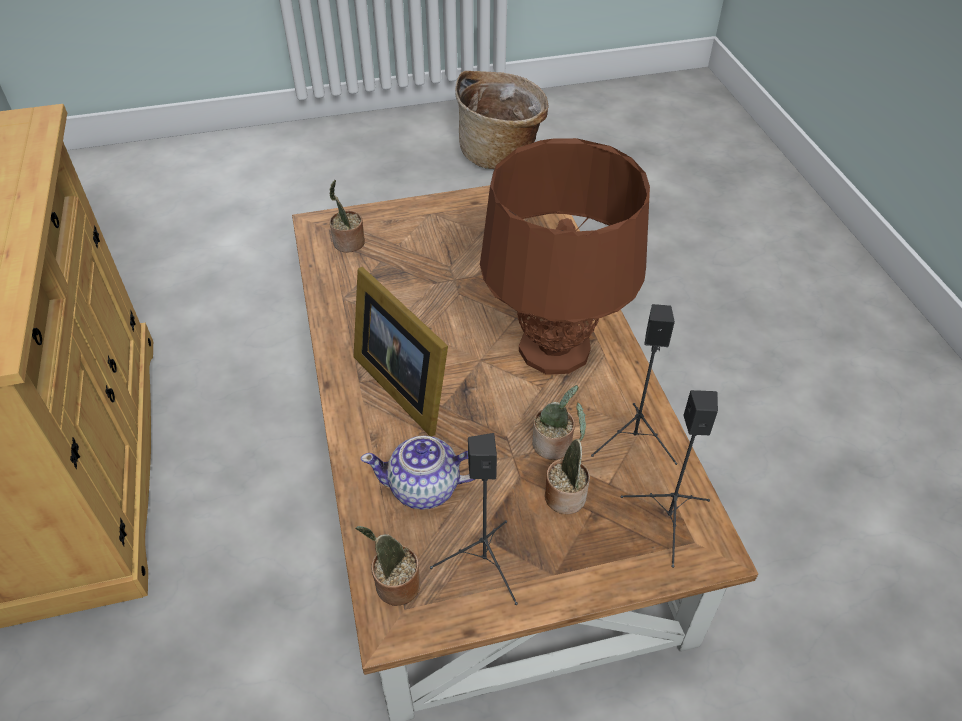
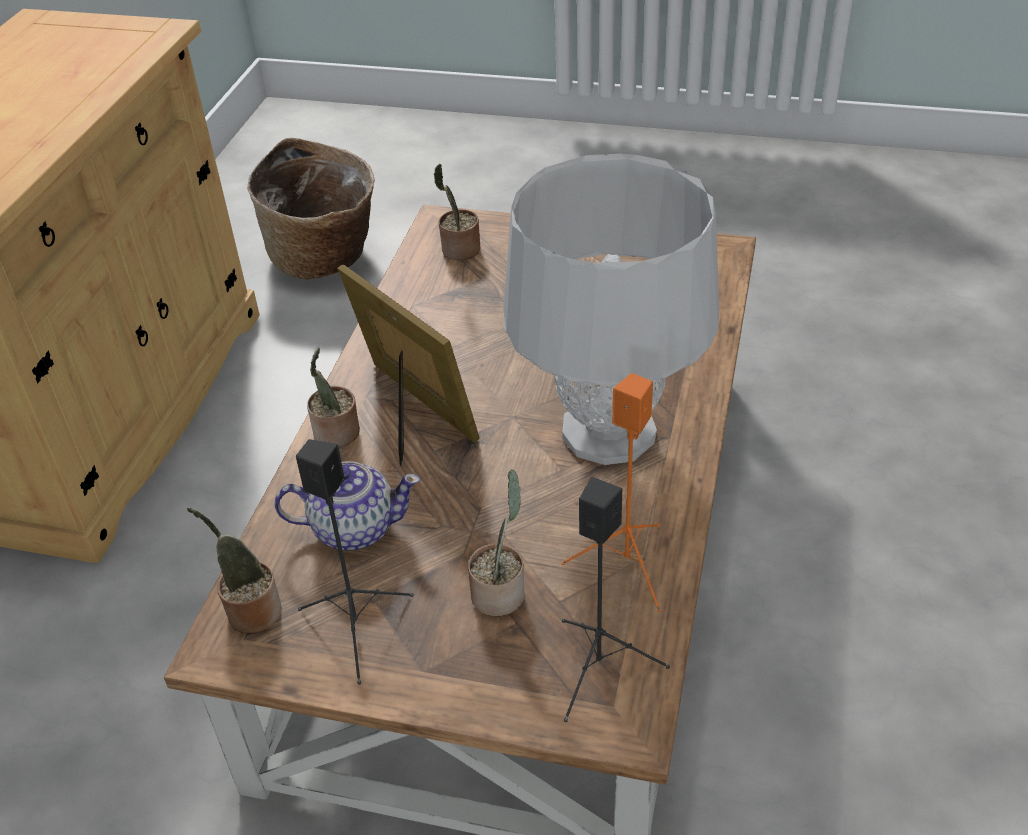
camera: 30 degrees right, 5 degrees down
picture frame [354,267,448,436] -> picture frame turned 150 degrees clockwise [337,265,479,466]
teapot [361,436,475,510] -> teapot turned 150 degrees clockwise [274,461,420,551]
basket [455,71,549,169] -> basket moved to [247,138,375,280]
brown table lamp [480,138,650,375] -> grey table lamp [503,154,719,465]
potted plant [532,385,578,460] -> potted plant moved to [307,348,360,447]
black speaker [591,304,678,465] -> orange speaker [562,373,661,612]

